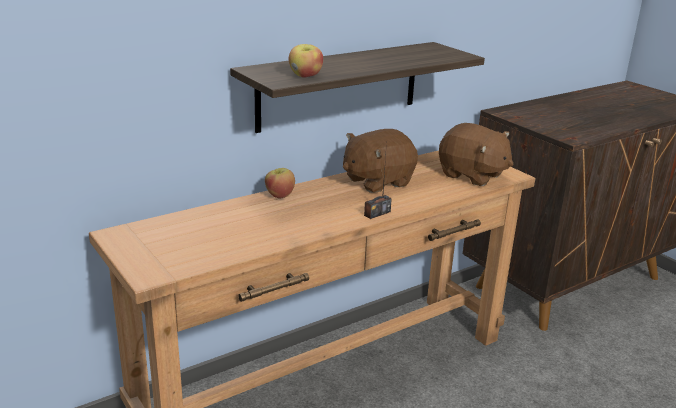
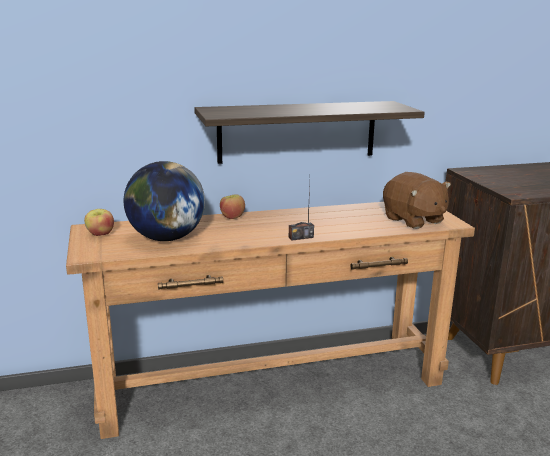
camera: 20 degrees right, 5 degrees down
apple [289,44,323,77] -> apple moved to [84,209,114,236]
brown plush toy [343,129,418,193] -> none
none -> globe [124,161,205,241]

